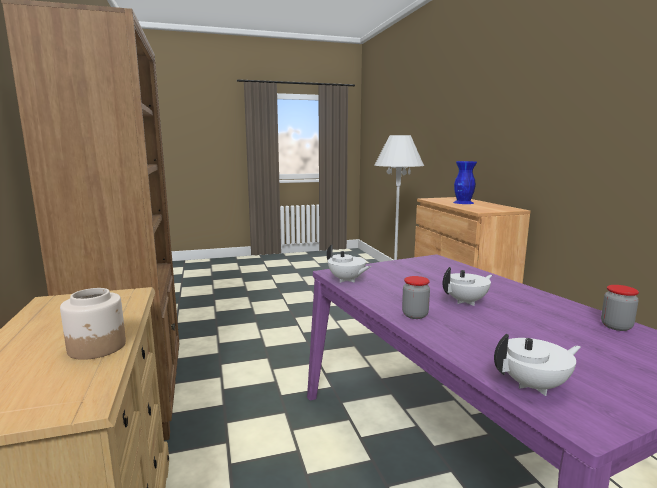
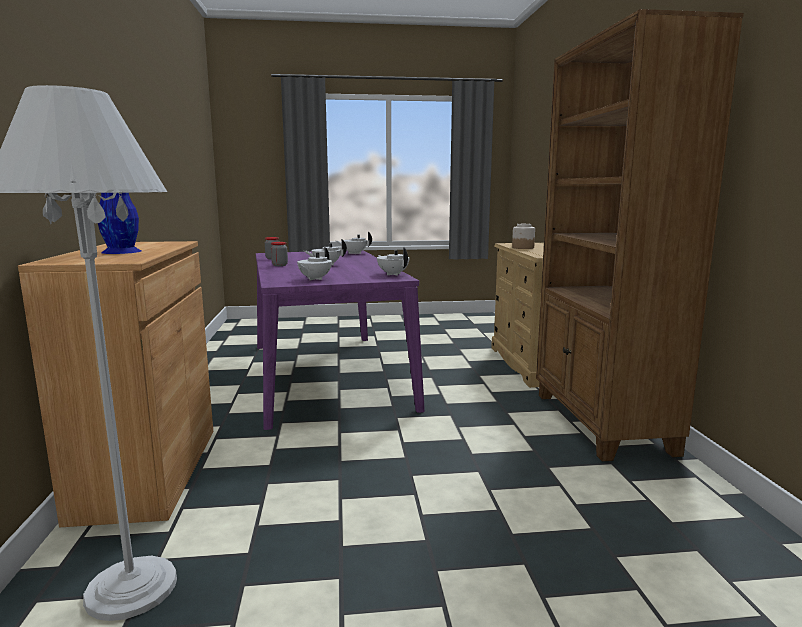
camera: 170 degrees left, 0 degrees up
jar [402,276,430,319] -> jar moved to [271,242,288,266]
none -> white teapot [297,247,332,281]

